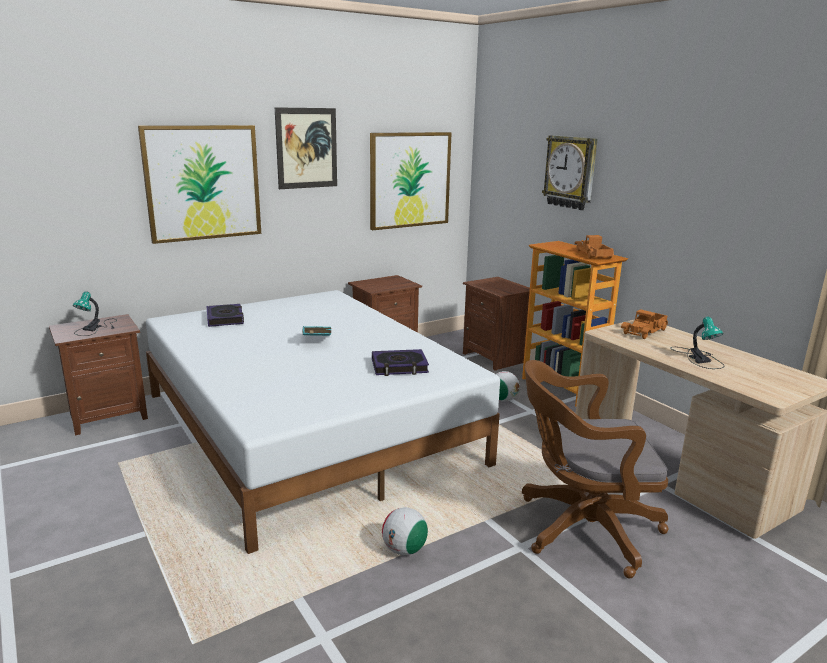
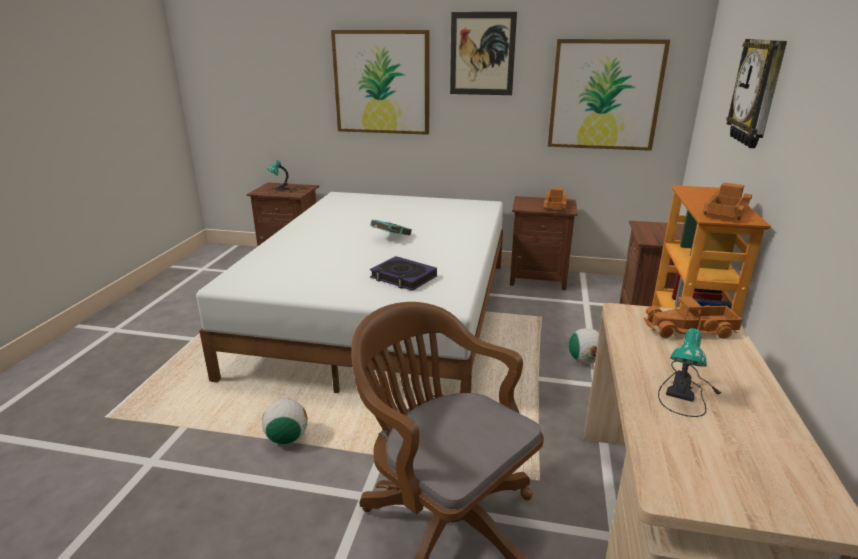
camera: 45 degrees right, 5 degrees up
book [206,304,244,327] -> none
none -> toy truck [544,187,568,211]

